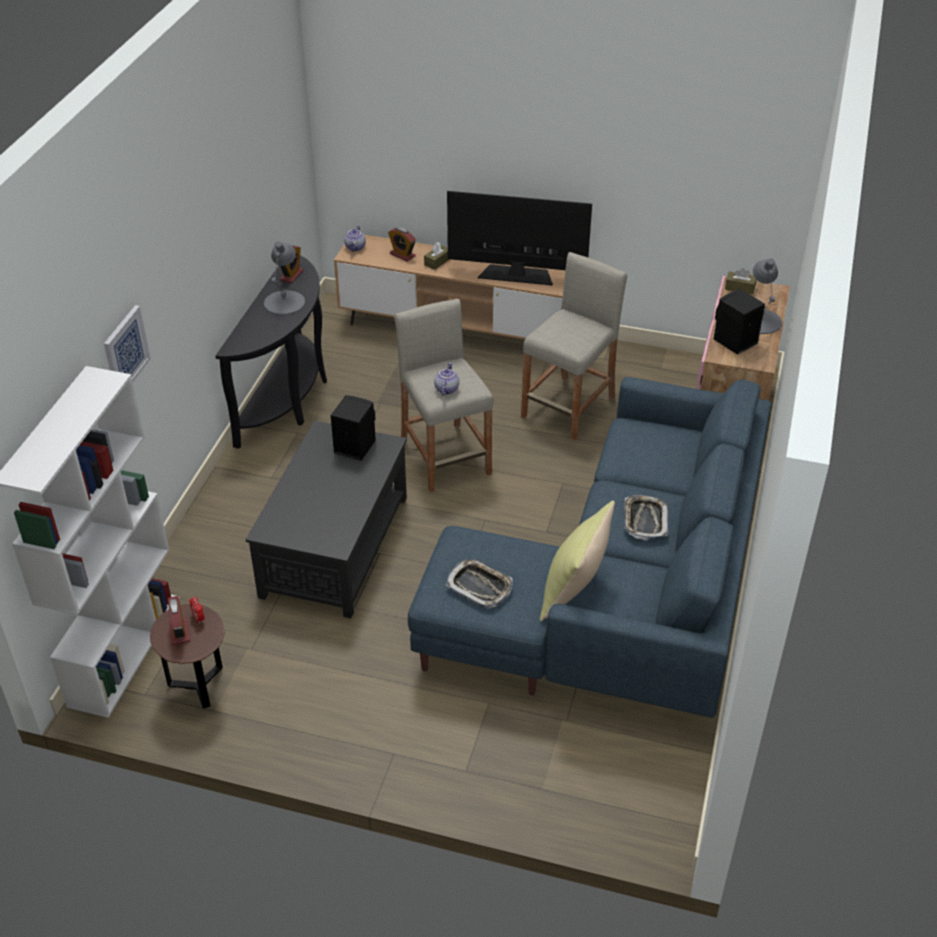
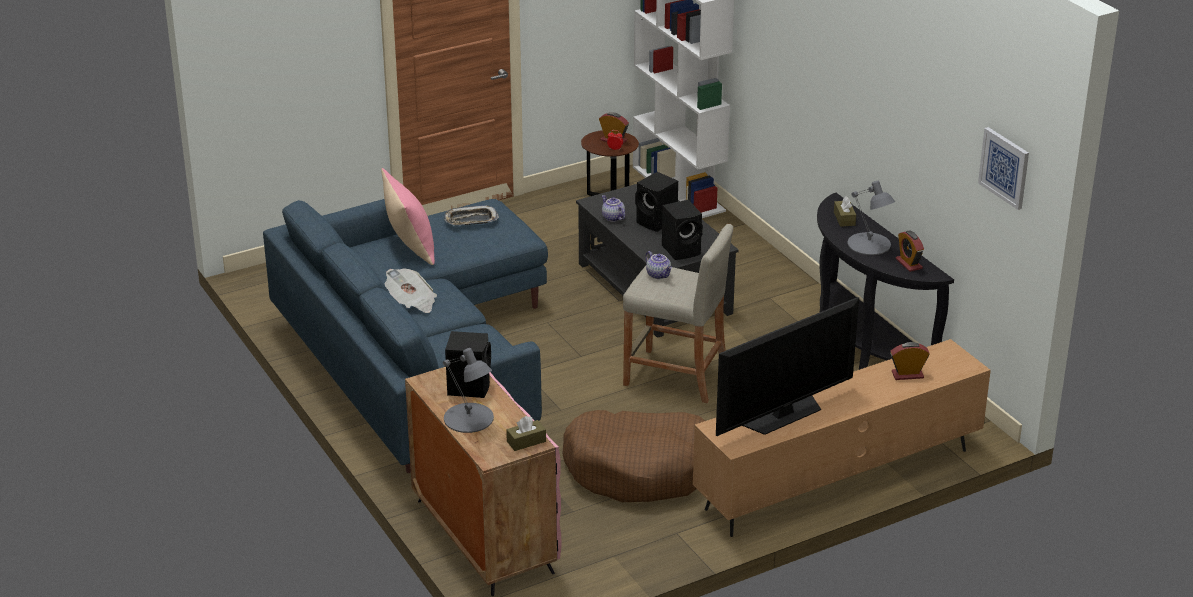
camera: 135 degrees right, 10 degrees down
picture [104,305,151,382] -> picture moved to [978,127,1029,210]
teapot [344,226,366,252] -> teapot moved to [602,195,625,222]
brown tissue box [424,242,450,270] -> brown tissue box moved to [834,196,856,227]
beige stool [521,252,627,440] -> brown dog bed [562,410,705,502]
yellow pillow [540,500,615,621] -> pink pillow [381,168,435,265]
tray [624,495,669,540] -> newspaper [385,268,437,313]
none -> black speaker [635,172,678,232]

